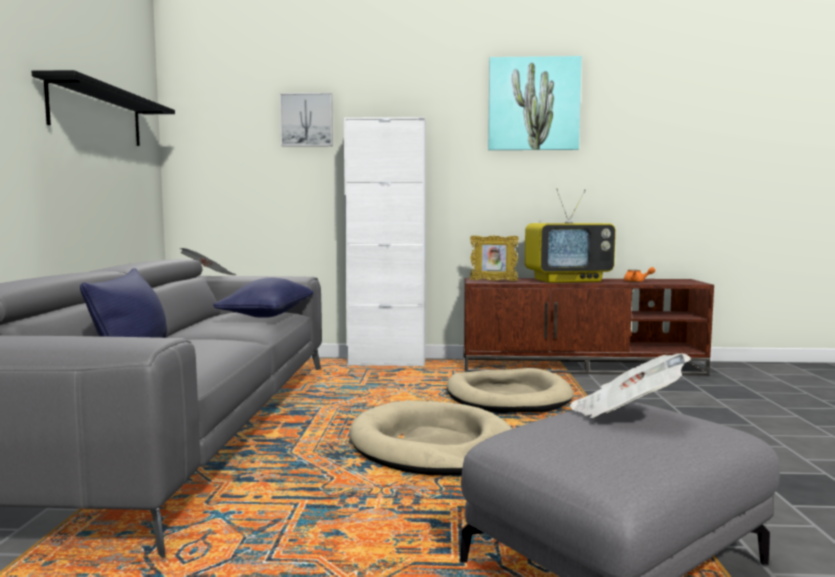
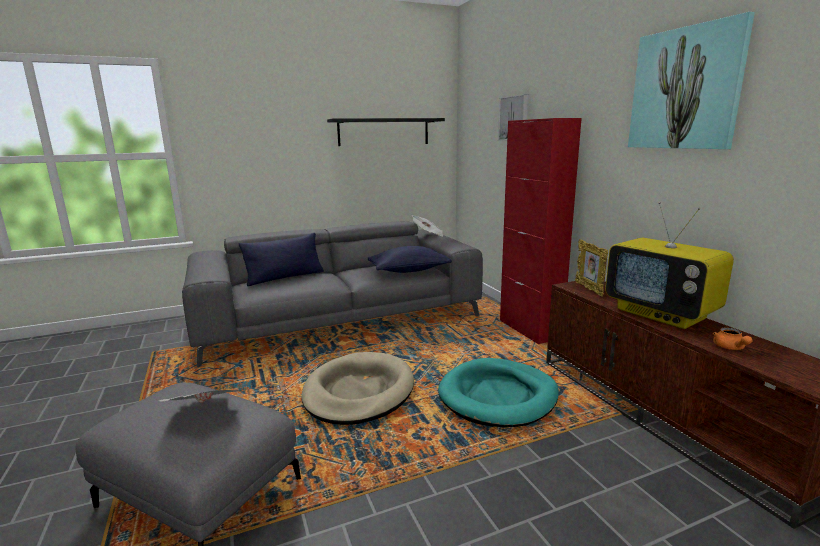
camera: 65 degrees right, 10 degrees up
white cabinet [344,117,426,366] -> red cabinet [500,118,582,344]
beige dog bed [447,368,574,413] -> turquoise dog bed [438,358,559,427]

